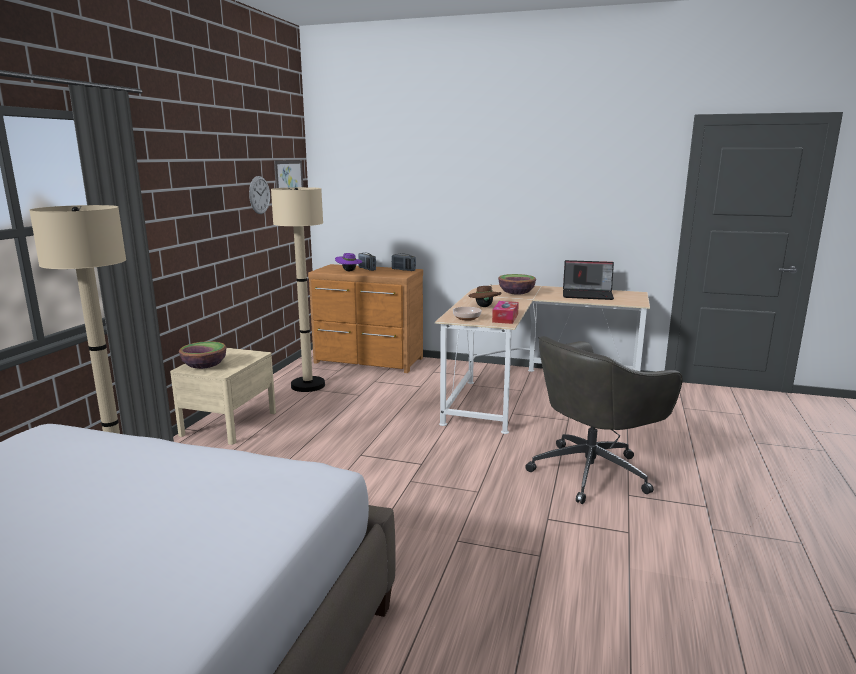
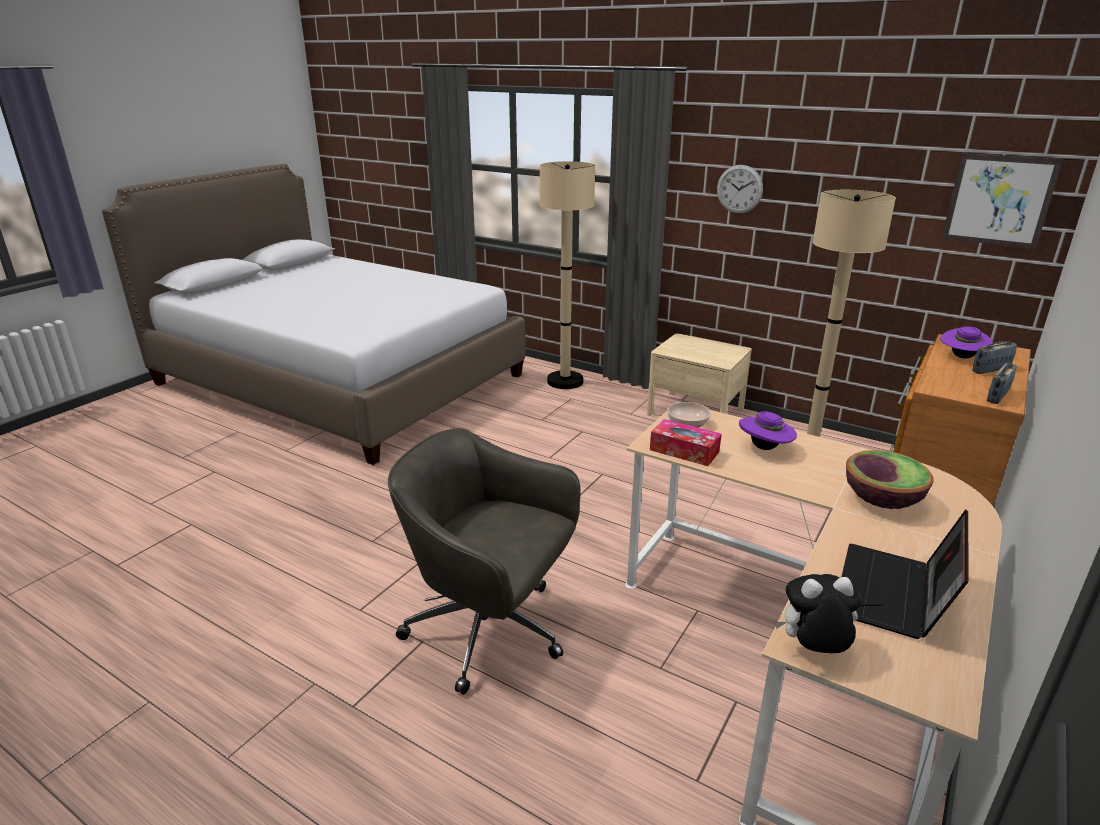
camera: 105 degrees right, 10 degrees up
bowl [179,341,226,369] -> none
wall clock [249,176,270,214] -> wall clock moved to [717,165,763,214]
brown hat [469,285,501,307] -> purple hat [739,411,797,450]
grey office chair [525,336,682,504] -> grey office chair turned 45 degrees counterclockwise [388,428,580,695]
none -> plush toy [775,574,861,653]

